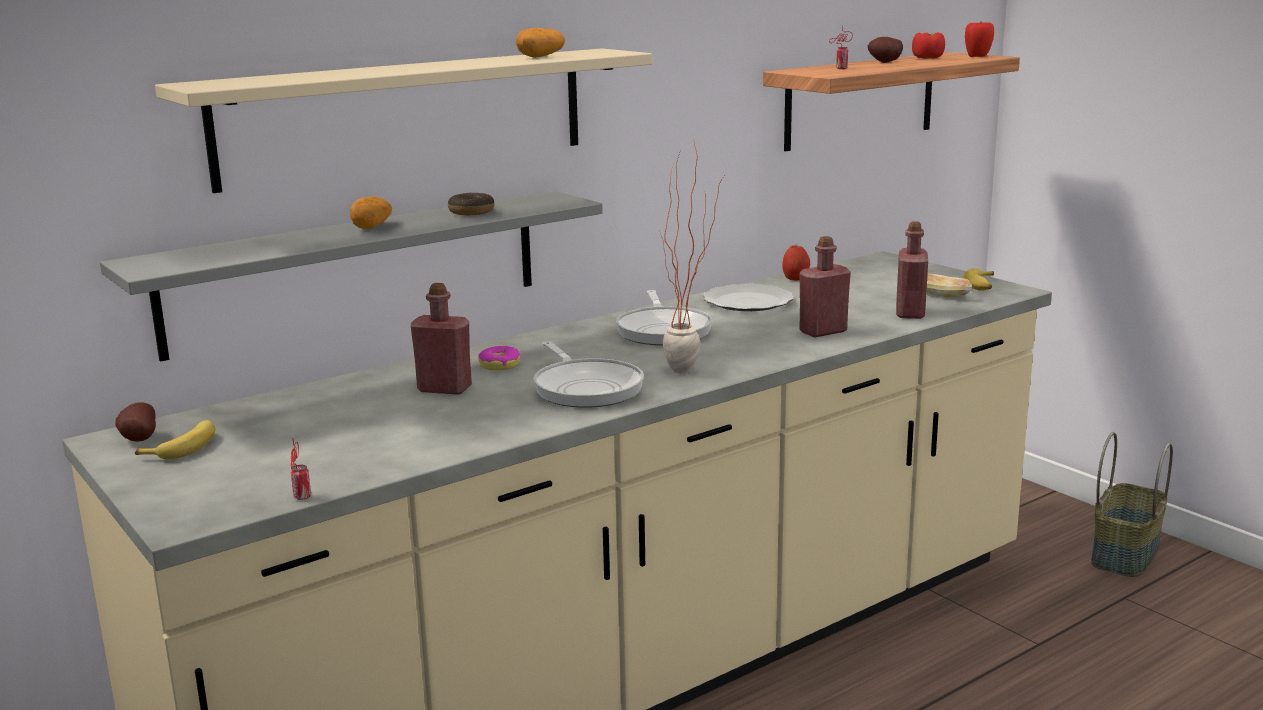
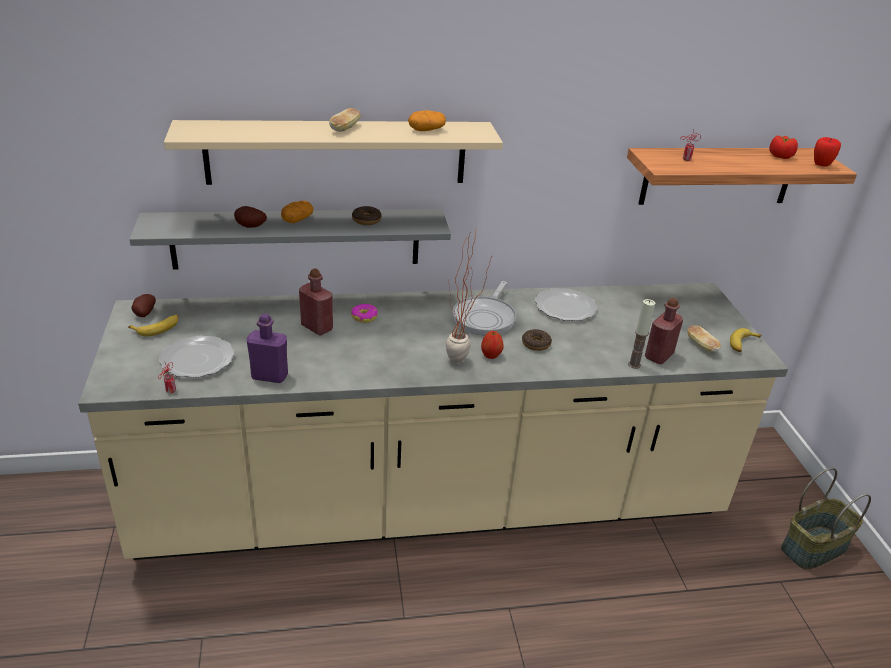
camera: 25 degrees right, 15 degrees up
frying pan [534,341,644,408] -> none
apple [782,245,810,281] -> apple moved to [481,331,504,359]
red bottle [799,236,851,337] -> none
potato [868,37,903,63] -> potato moved to [234,206,267,228]
none -> plate [159,336,235,378]
none -> purple bottle [247,313,288,383]
none -> bread [329,108,361,132]
none -> donut [522,329,552,351]
none -> candle [628,299,656,369]

